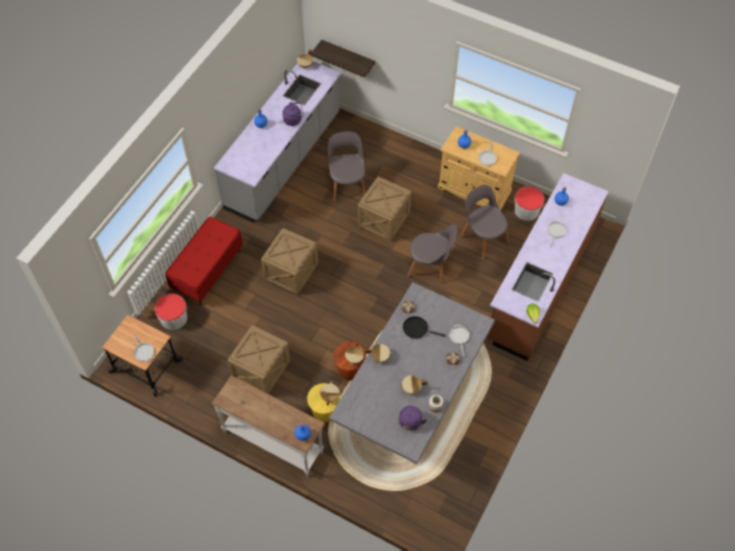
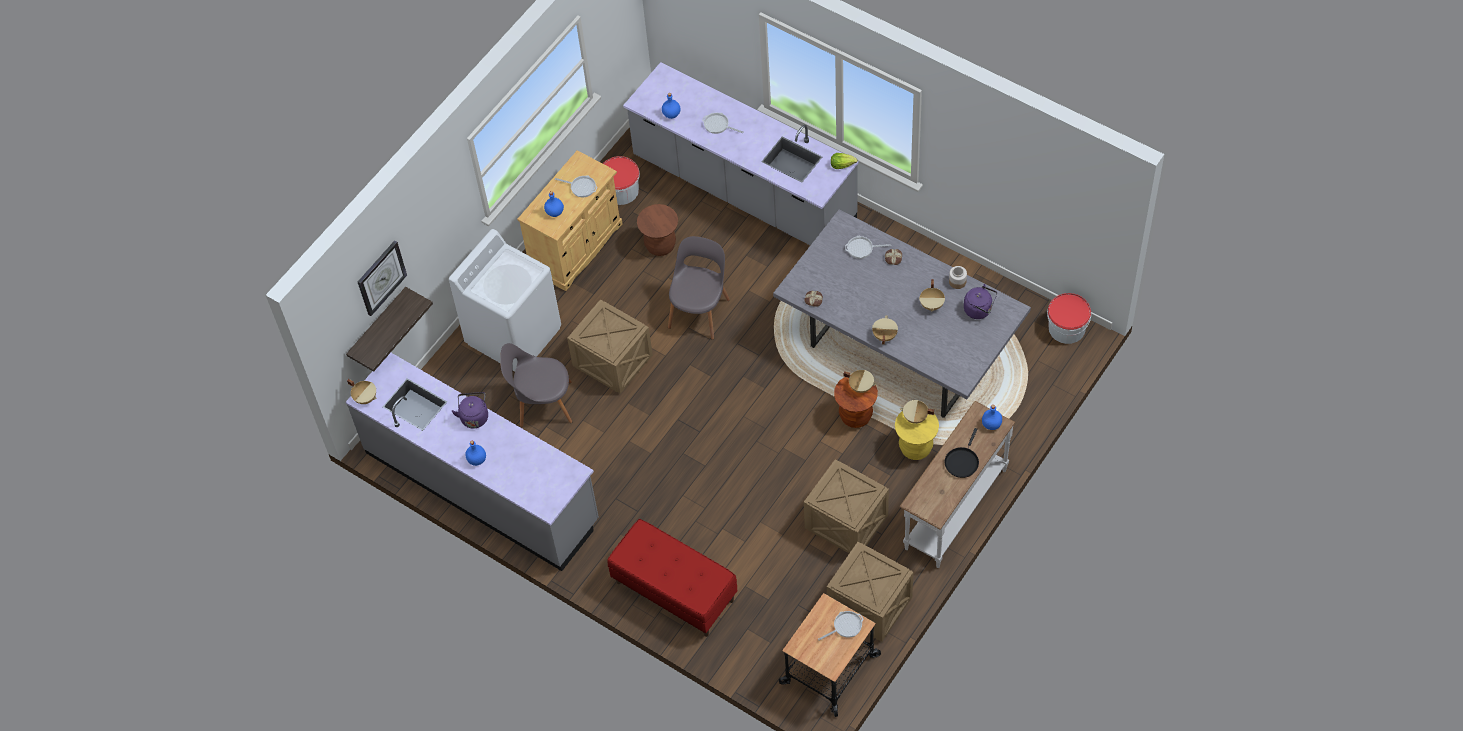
camera: 80 degrees left, 0 degrees up
bucket [154,293,187,330] -> bucket moved to [1047,293,1091,344]
crate [261,228,318,295] -> crate moved to [827,542,913,642]
black frying pan [403,316,445,339] -> black frying pan moved to [944,428,979,478]
grey chair [460,185,509,260] -> brown stool [637,204,678,256]
brown counter [487,173,609,361] -> grey counter [623,62,858,245]
none -> wall clock [358,241,407,316]
none -> white washing machine [449,229,561,371]

